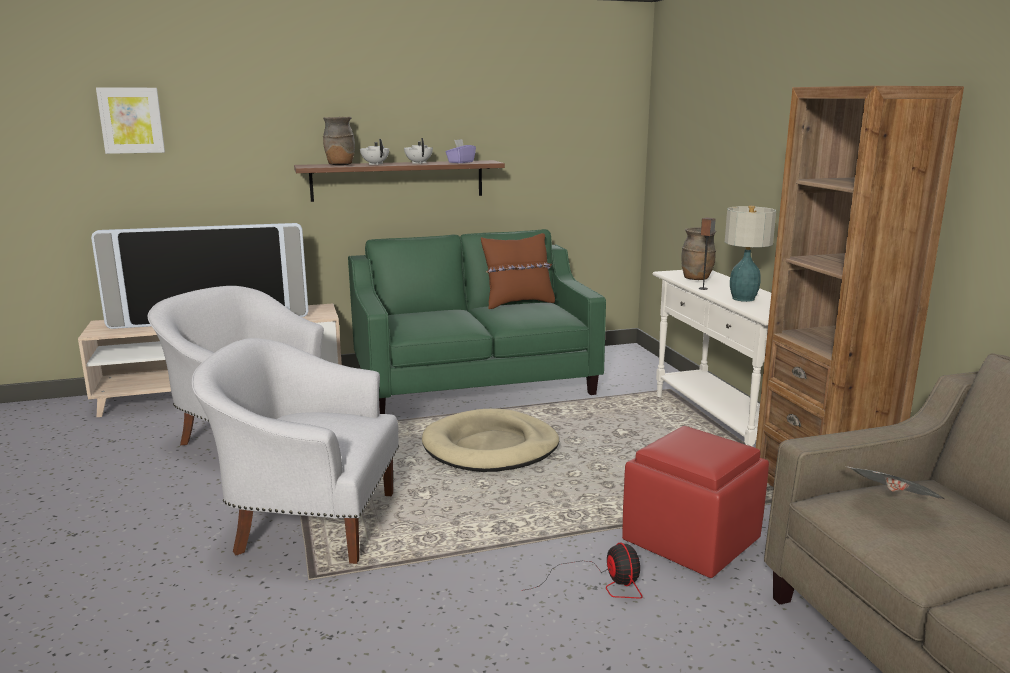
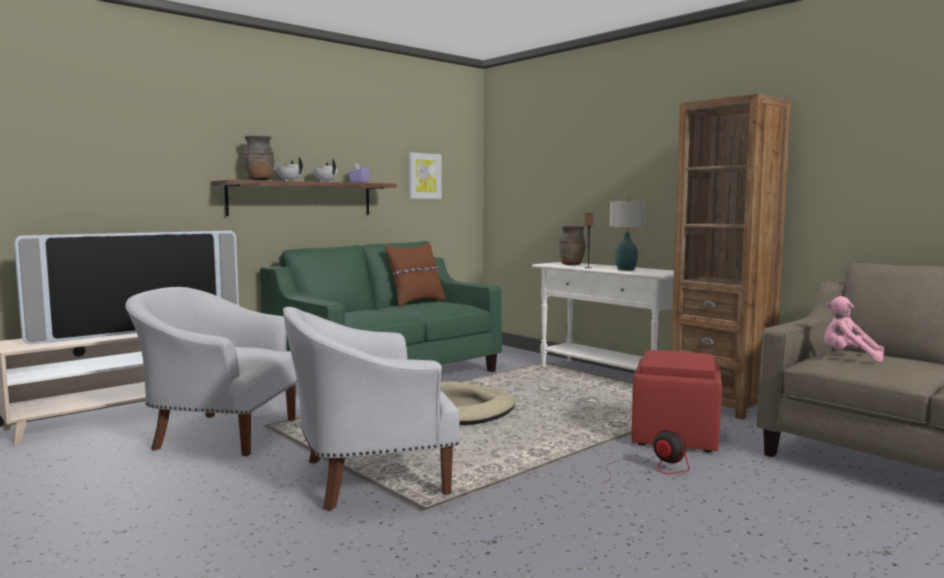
camera: 25 degrees left, 10 degrees down
picture [96,87,165,154] -> picture moved to [409,152,442,199]
newspaper [846,466,945,499] -> pink plush toy [824,296,884,362]

